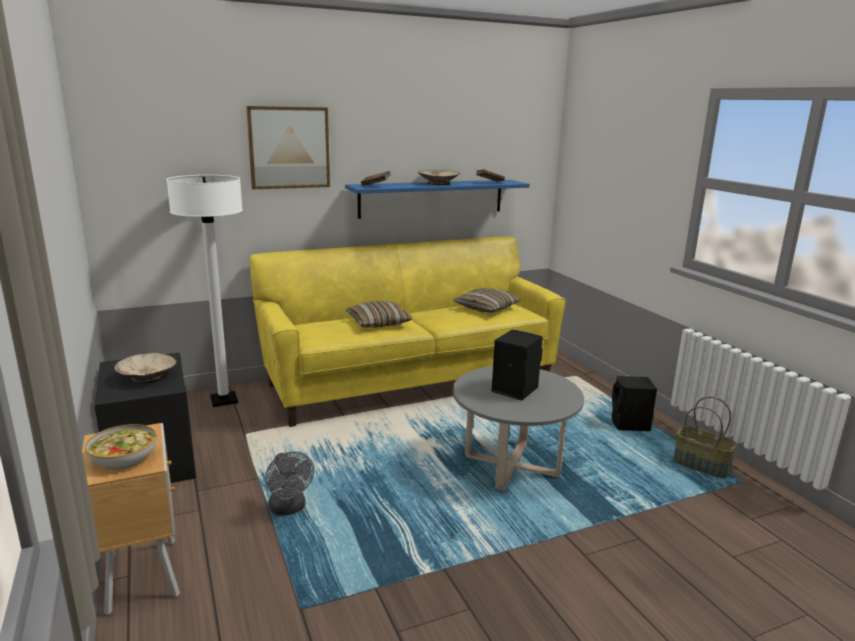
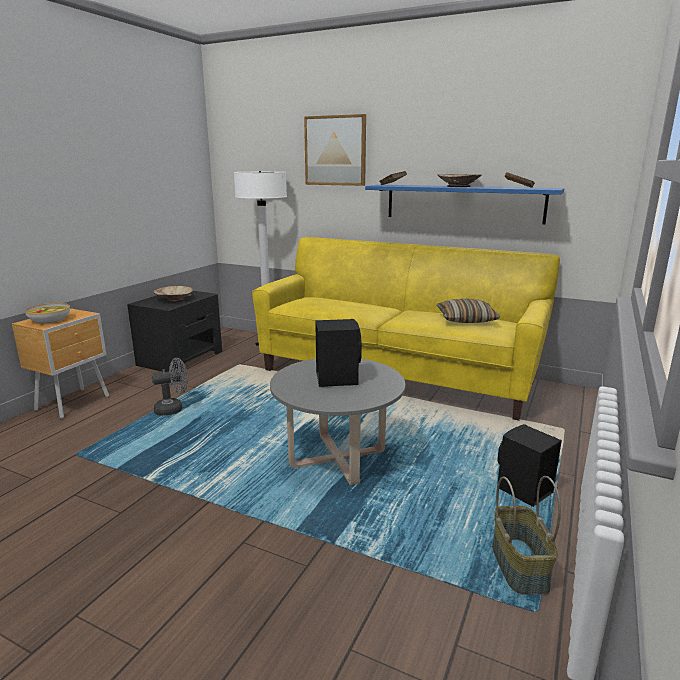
camera: 50 degrees right, 0 degrees up
grey fan [265,451,314,516] -> grey fan turned 135 degrees counterclockwise [152,358,188,416]
pillow [346,301,412,328] -> none

